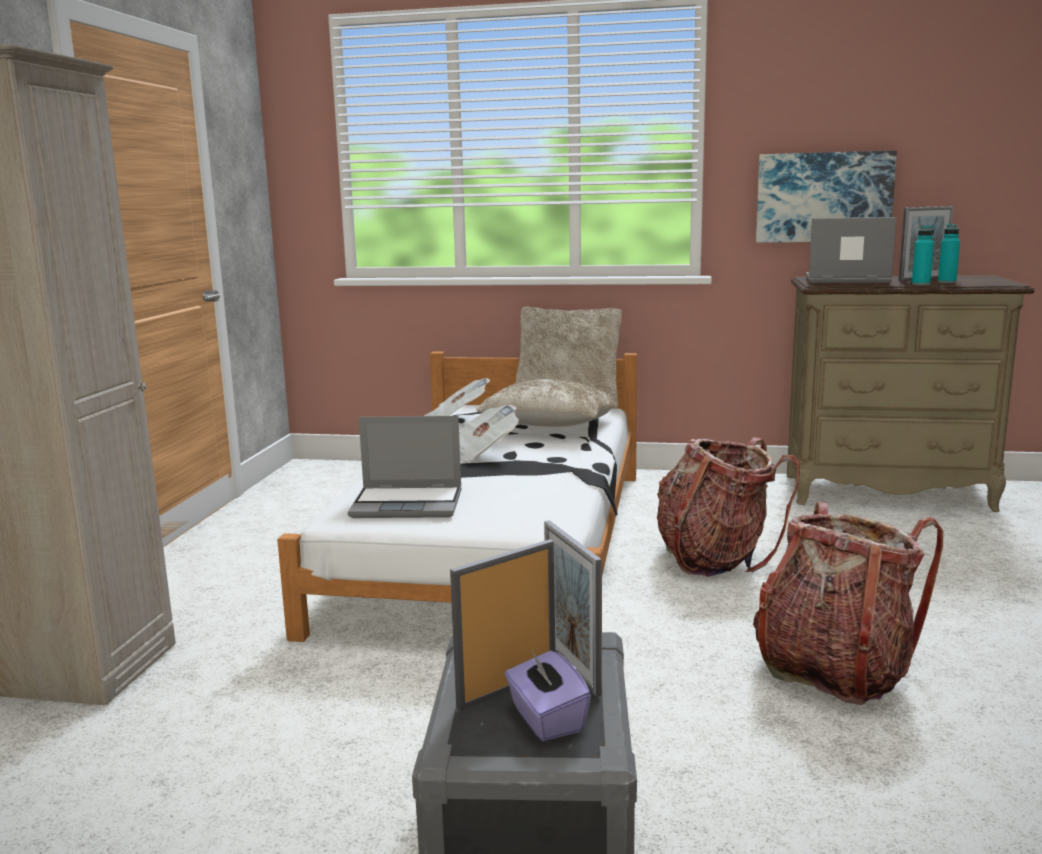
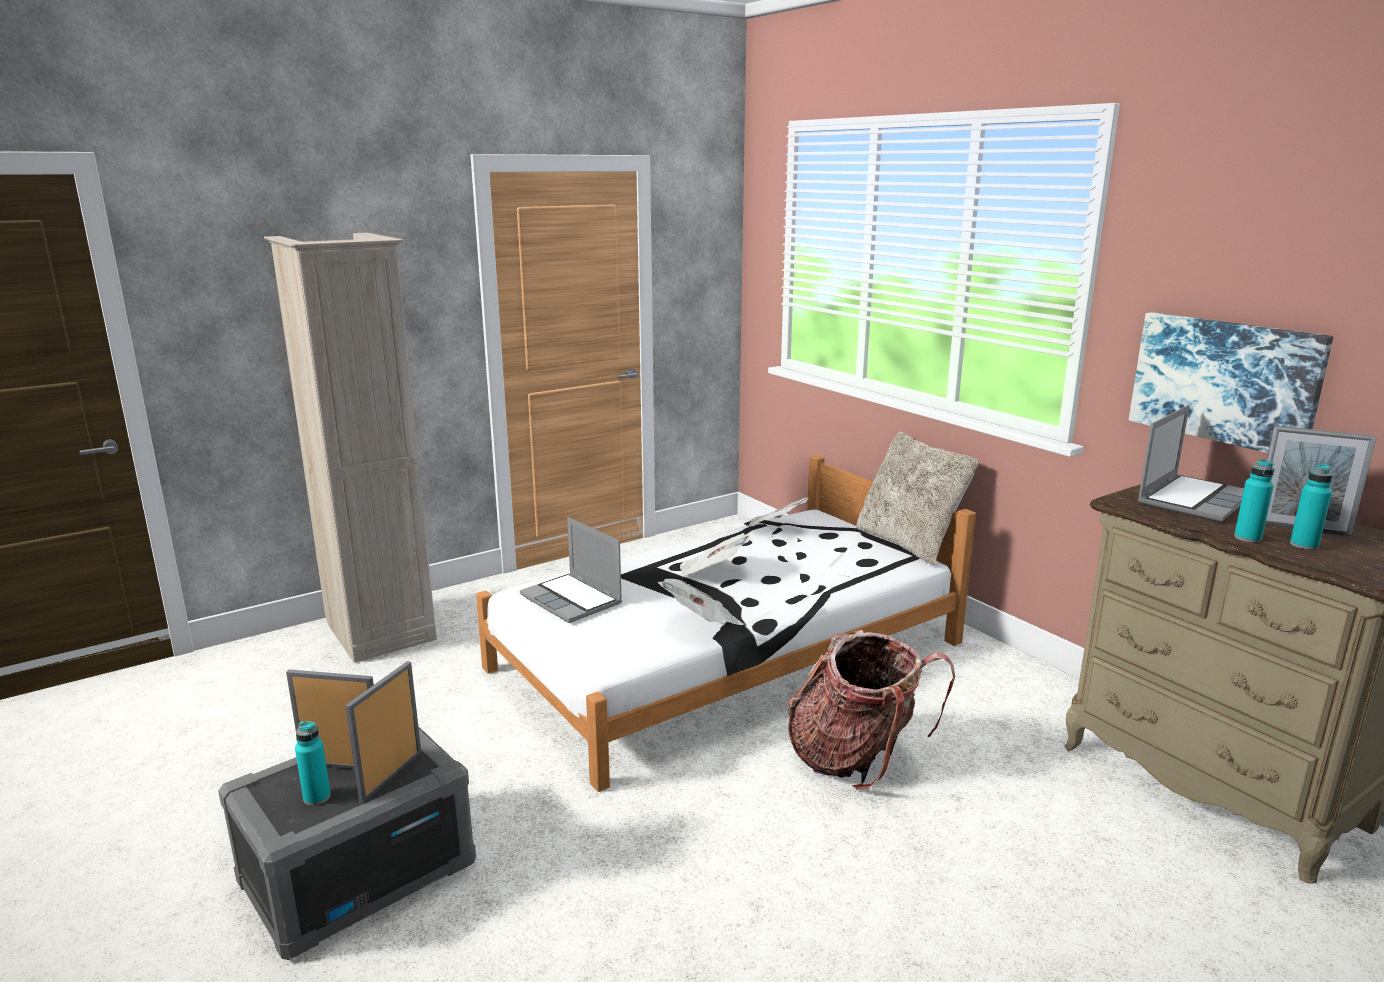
camera: 45 degrees right, 5 degrees up
beige pillow [476,379,616,427] -> none
purple tissue box [505,650,591,741] -> turquoise bottle [295,721,331,806]
backpack [753,502,943,705] -> none
laptop [806,217,896,283] -> laptop turned 75 degrees clockwise [1137,405,1244,523]
none -> newspaper [658,579,744,625]

